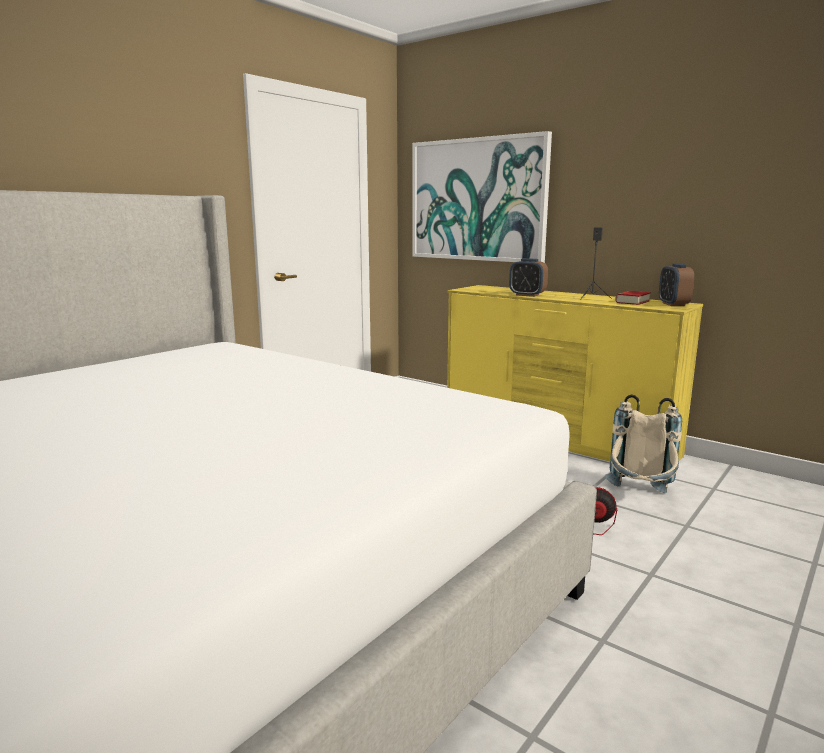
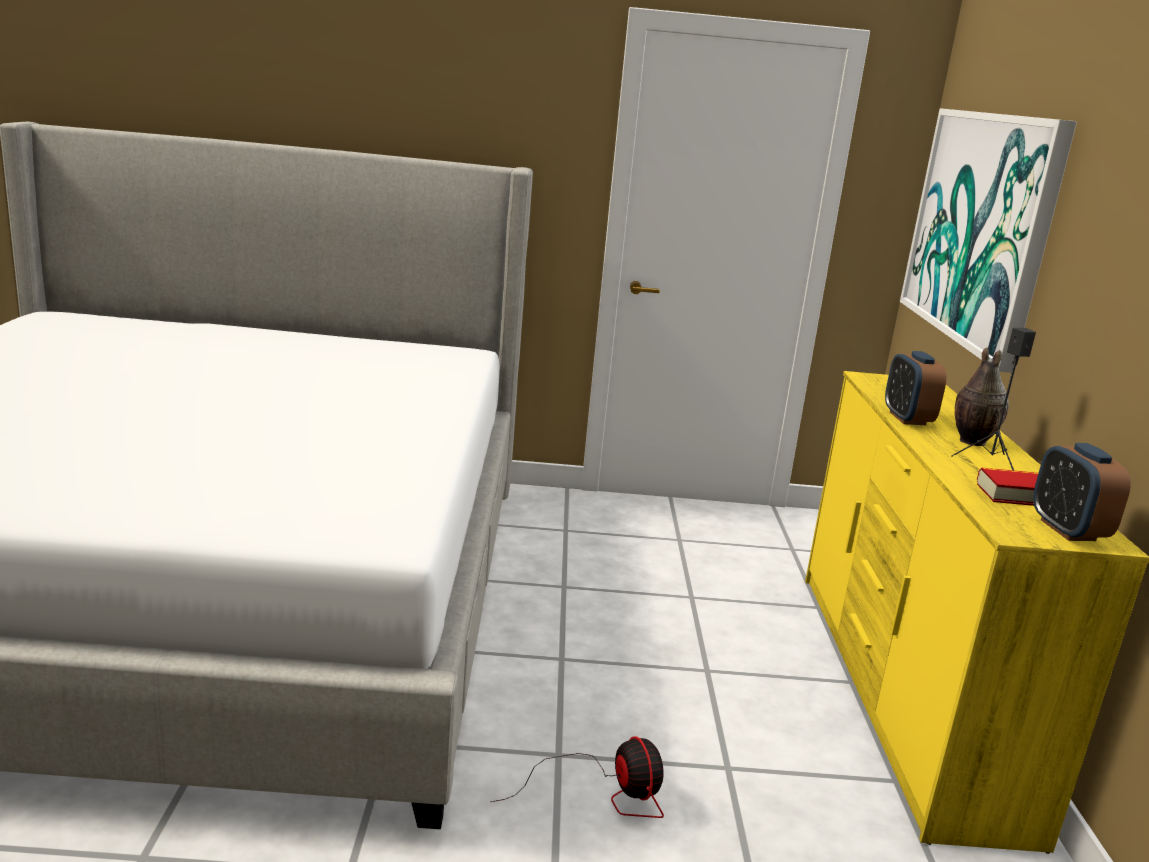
camera: 50 degrees right, 5 degrees up
beige backpack [605,394,682,493] -> none
alarm clock [659,263,694,306] -> alarm clock turned 60 degrees counterclockwise [1033,443,1131,541]
none -> vase [955,348,1009,446]

